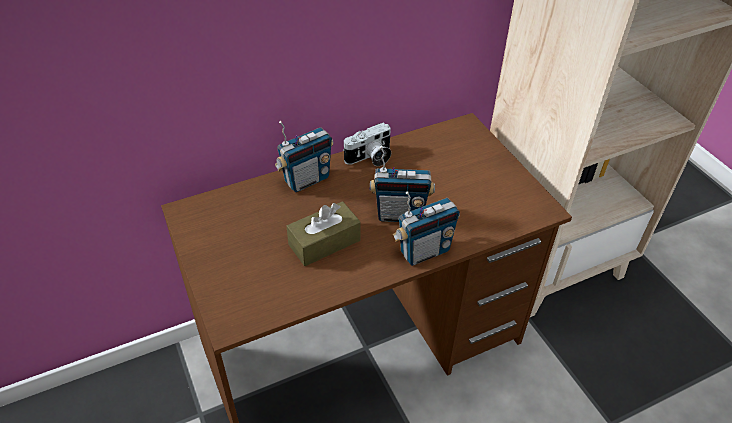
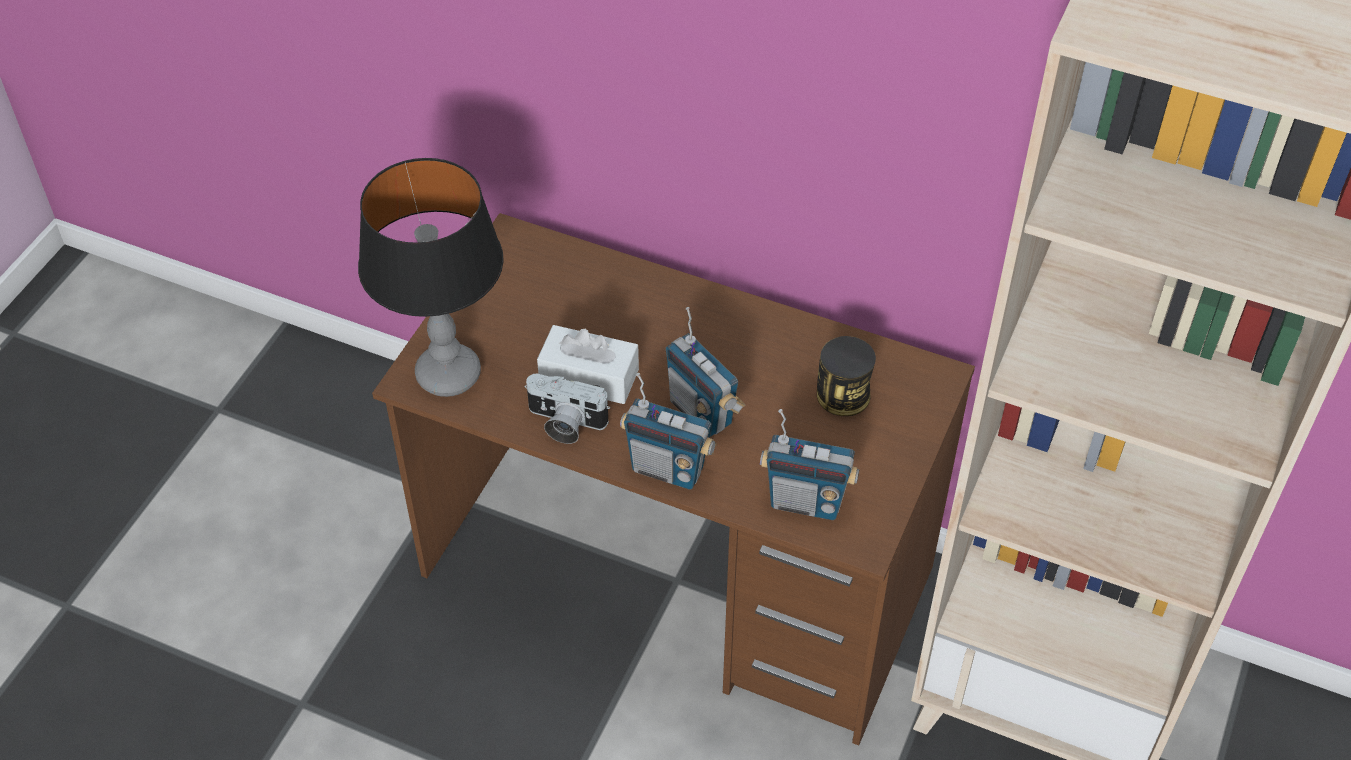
camera: 50 degrees right, 5 degrees up
radio [275,121,333,192] -> radio moved to [760,409,859,520]
brown tissue box [286,201,361,266] -> white tissue box [537,325,639,404]
camera [343,122,391,166] -> camera moved to [524,374,610,444]
none -> table lamp [358,158,504,397]
none -> can [817,336,876,416]

